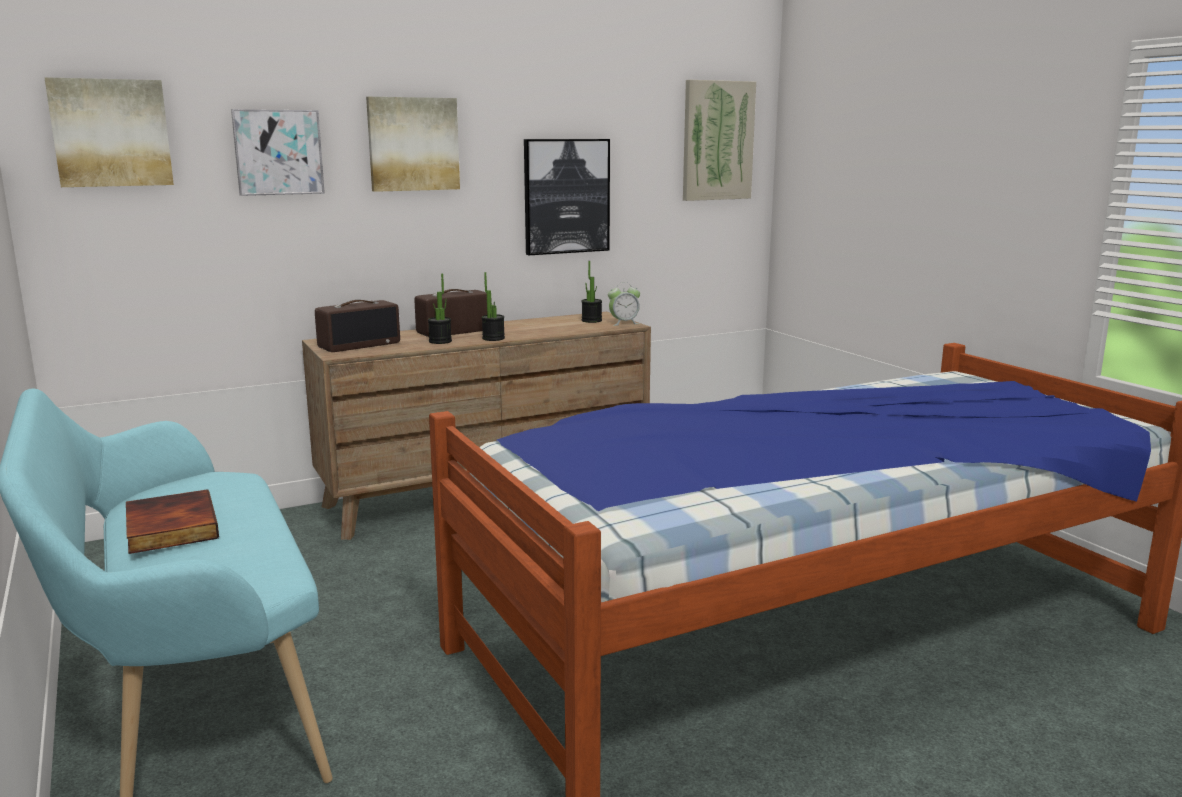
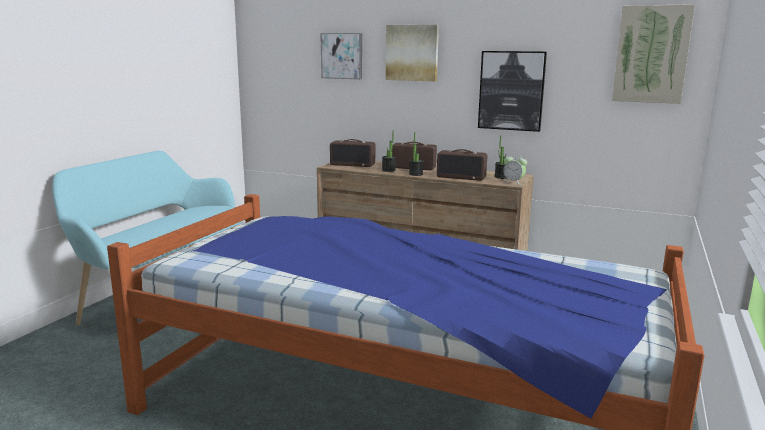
camera: 50 degrees right, 0 degrees up
picture [44,77,174,187] -> none
book [126,489,219,554] -> none
none -> radio [437,149,487,181]

